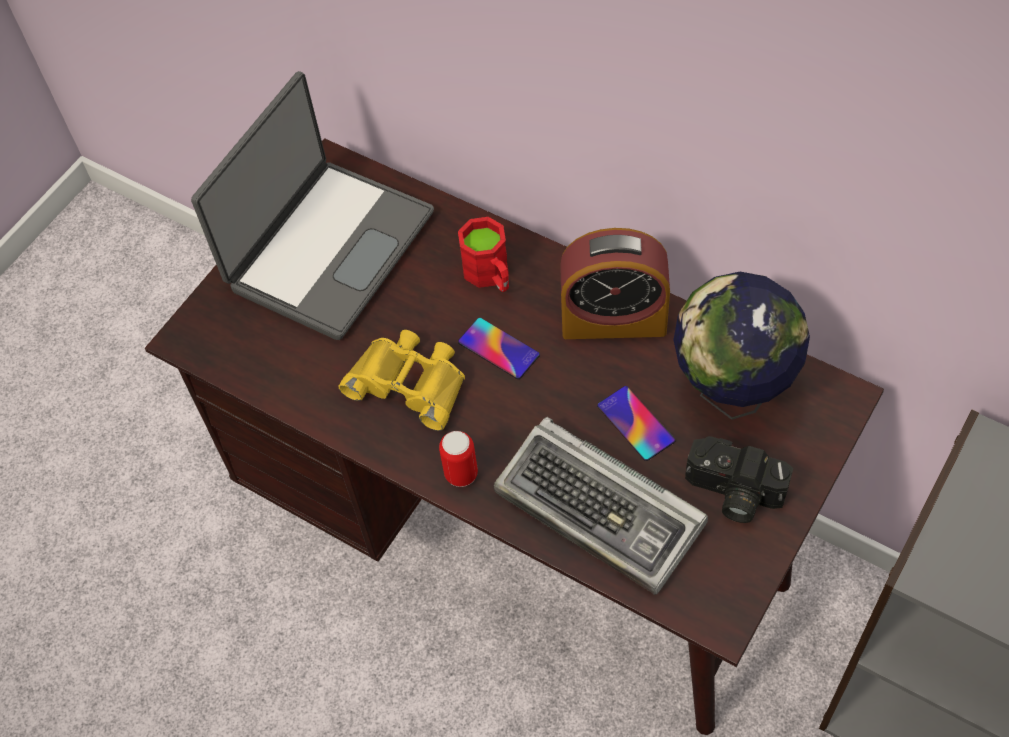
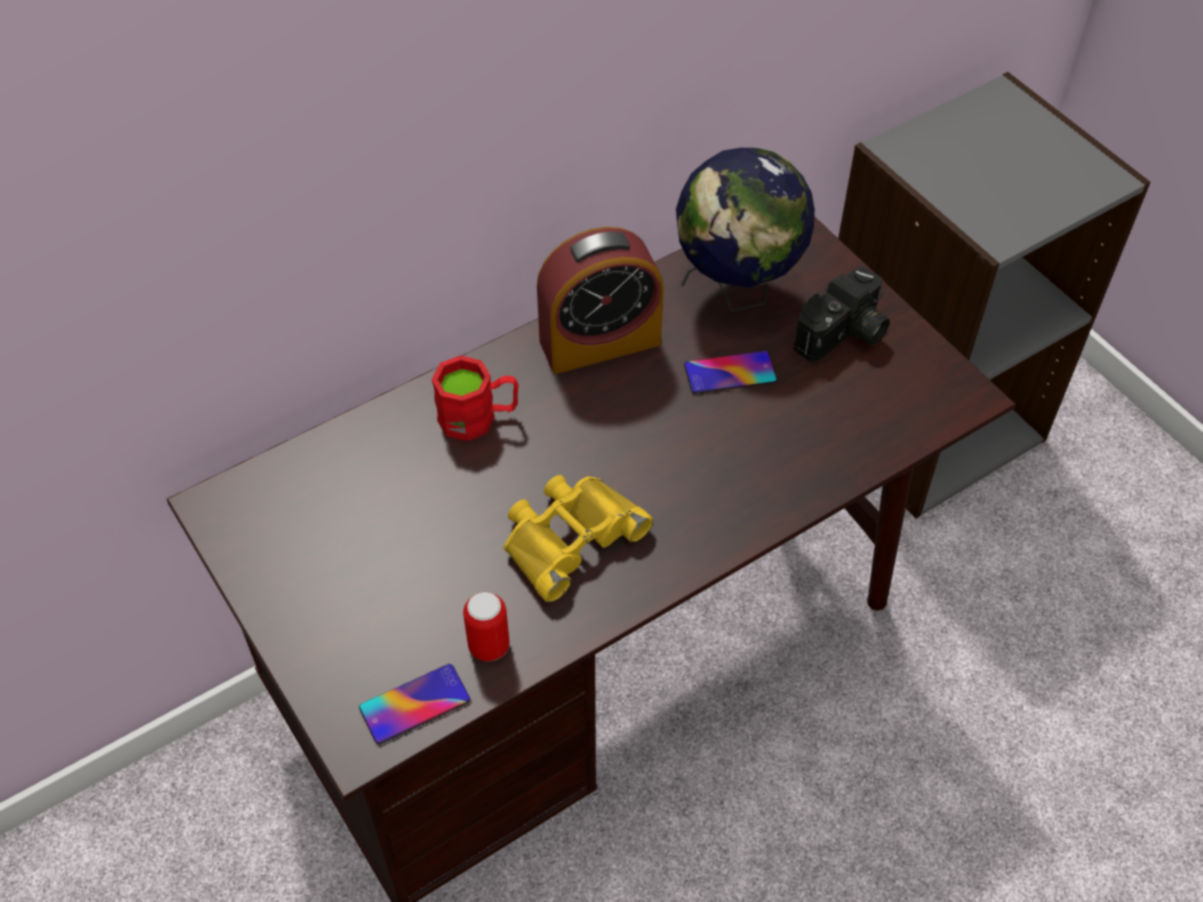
camera: 70 degrees left, 5 degrees down
laptop [191,71,434,340] -> none
can [439,431,478,487] -> can moved to [463,592,510,661]
phone [458,318,540,379] -> phone moved to [359,664,470,744]
keyboard [494,417,708,595] -> none
alarm clock [560,228,670,339] -> alarm clock turned 45 degrees clockwise [537,227,664,374]

